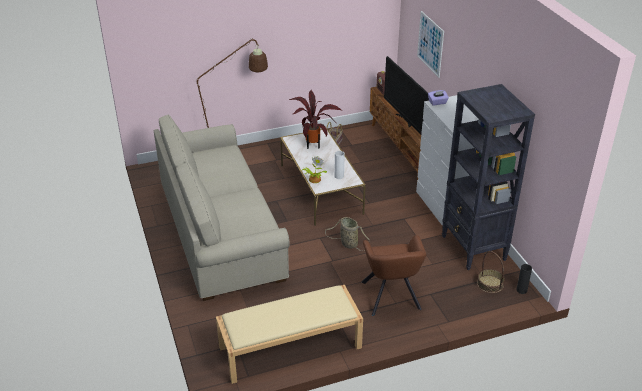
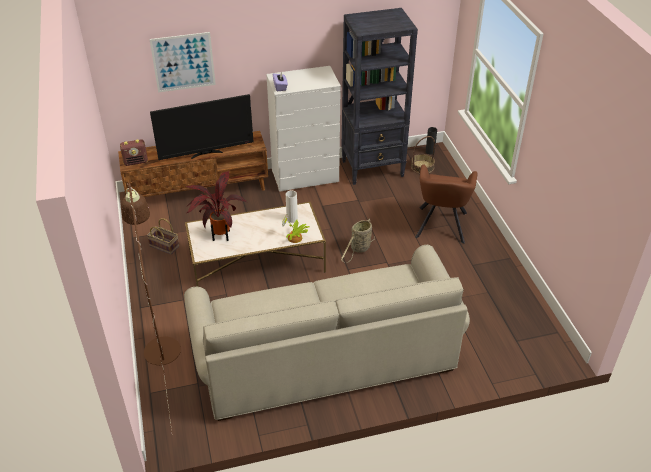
camera: 85 degrees left, 5 degrees up
beige bench [216,285,363,384] -> none
brown armchair [361,235,427,316] -> brown armchair turned 105 degrees clockwise [415,165,477,244]

